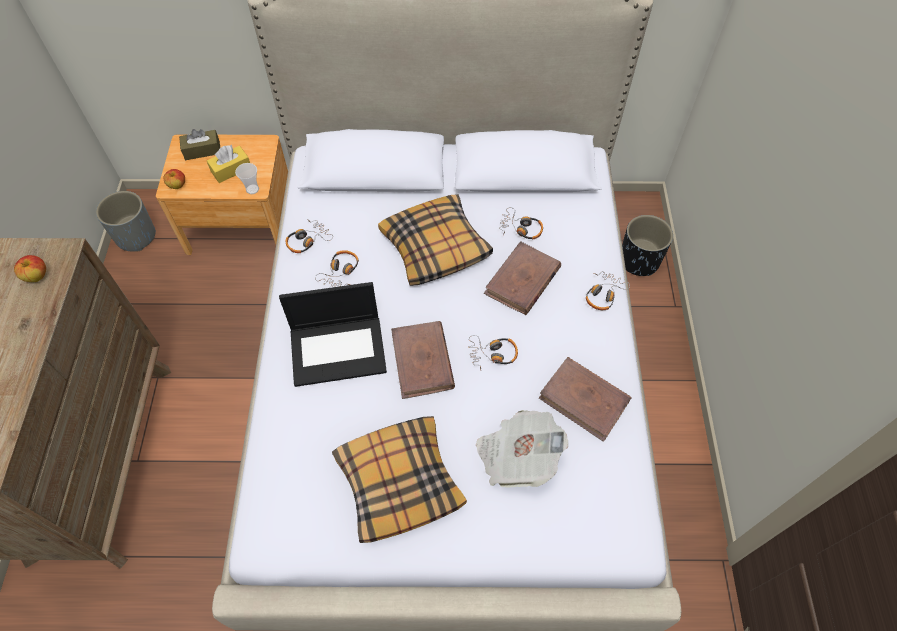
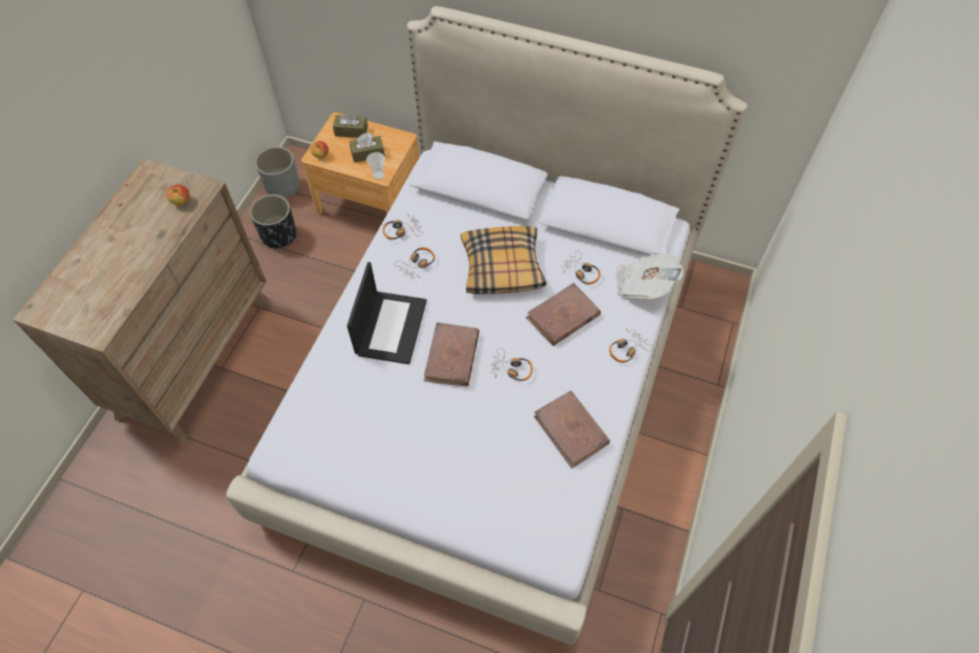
camera: 20 degrees right, 0 degrees up
yellow tissue box [207,145,250,183] -> brown tissue box [349,133,385,163]
laptop [279,282,387,387] -> laptop turned 90 degrees counterclockwise [347,262,427,364]
pillow [332,416,467,543] -> none
newspaper [476,410,568,488] -> newspaper moved to [616,253,683,299]
black planter [622,215,673,276] -> black planter moved to [250,194,297,249]

